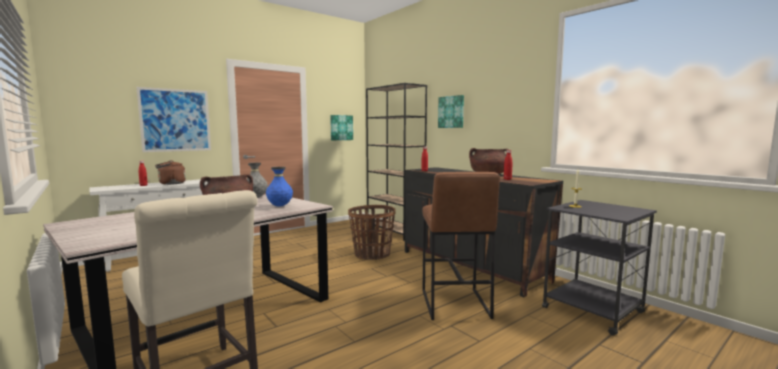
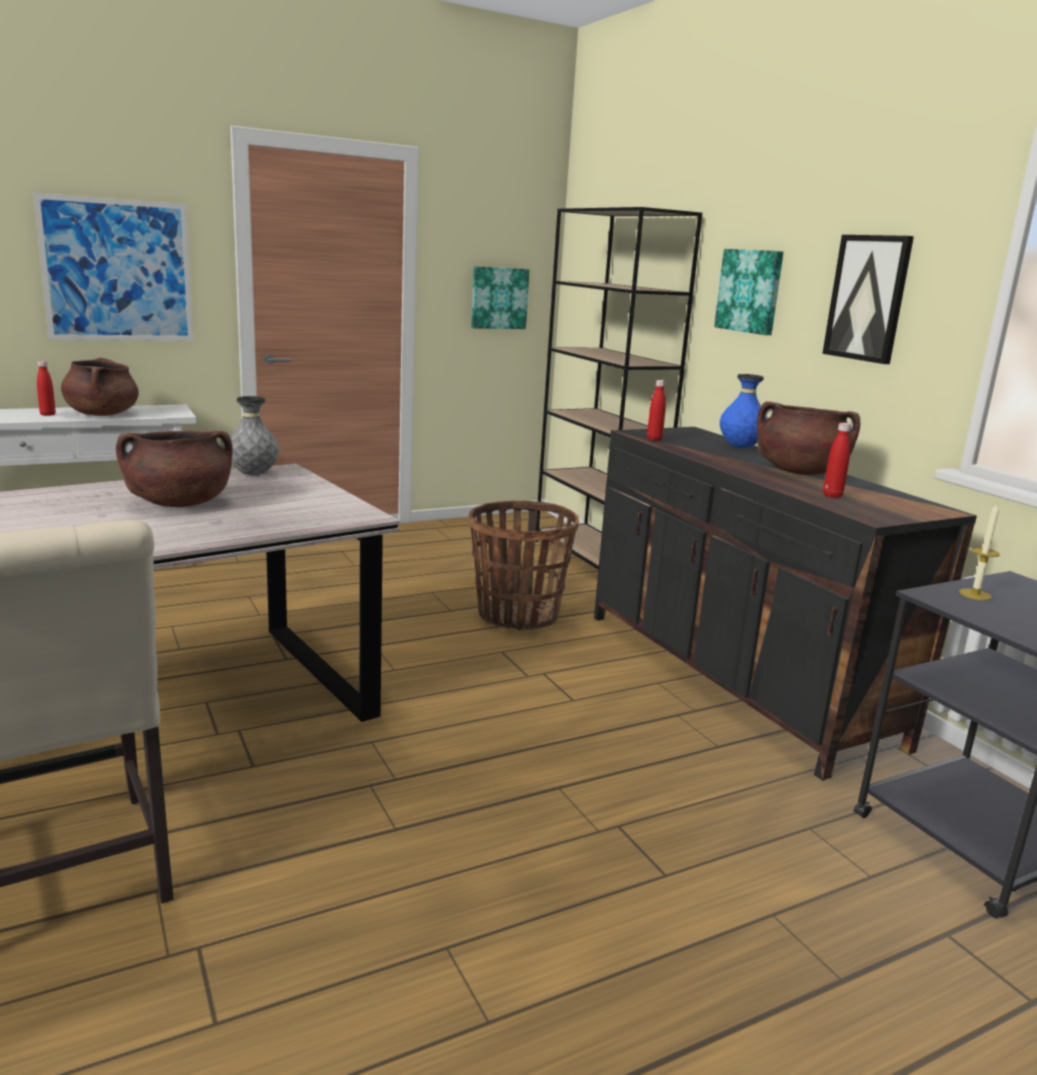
camera: 10 degrees right, 10 degrees up
brown kettle [155,160,186,185] -> brown cooking pot [61,358,139,416]
blue vase [266,167,293,207] -> blue vase moved to [720,374,768,448]
brown stool [422,172,500,320] -> none
none -> picture [822,235,914,364]

